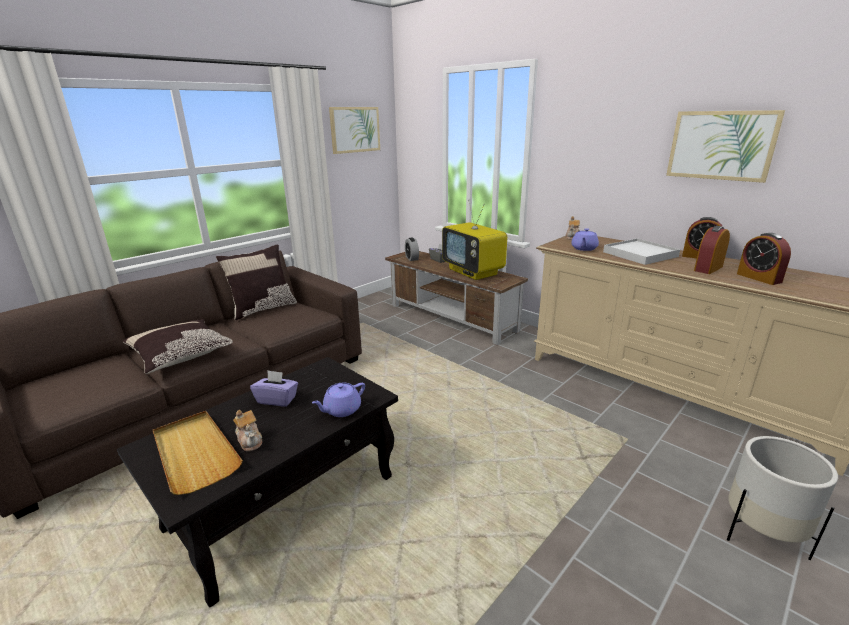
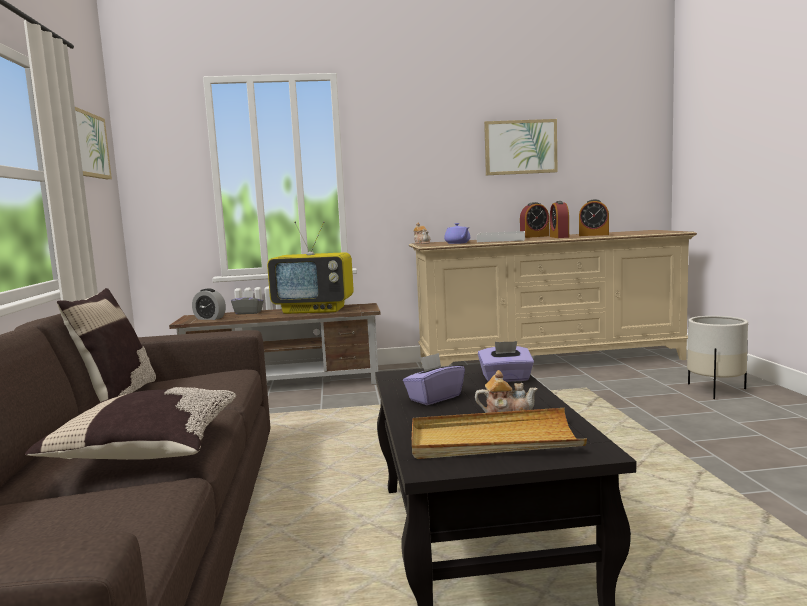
camera: 50 degrees left, 15 degrees down
purple teapot [312,383,365,417] -> purple tissue box [478,341,534,382]

